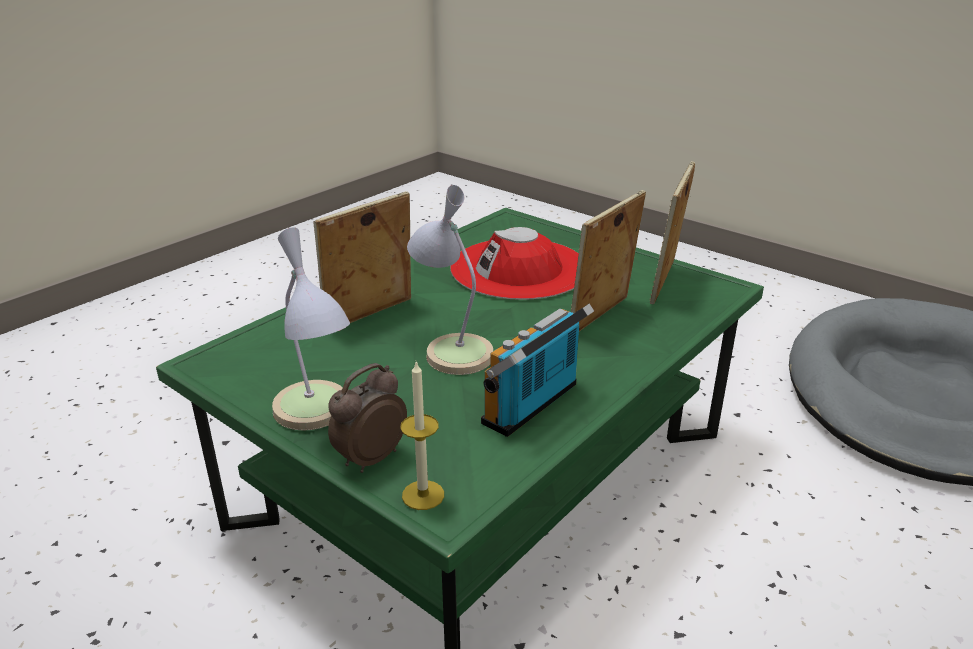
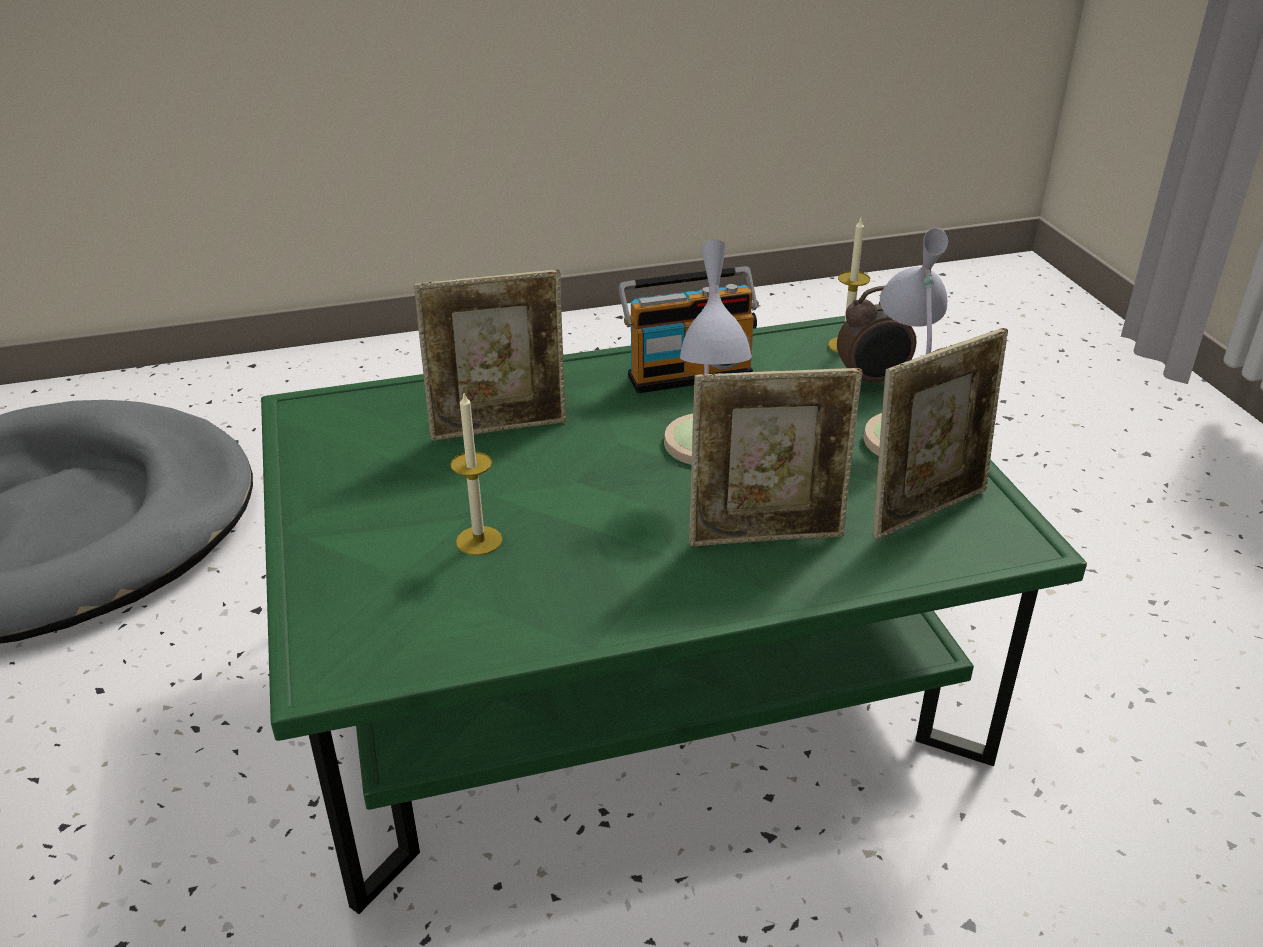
camera: 145 degrees left, 5 degrees up
red hat [450,227,579,300] -> candle [450,393,503,556]
picture frame [649,161,695,304] -> picture frame moved to [873,328,1008,539]

